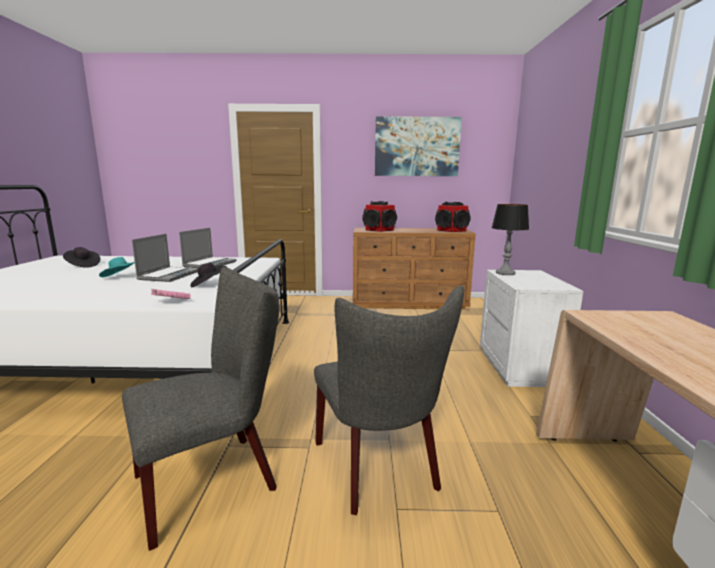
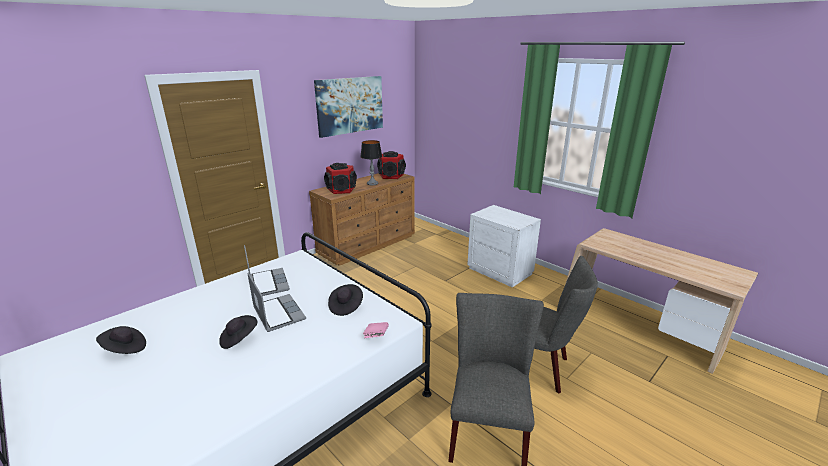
camera: 45 degrees left, 10 degrees up
turquoise hat [99,257,135,277] -> black hat [219,315,258,349]
table lamp [492,204,529,275] -> table lamp moved to [360,140,382,185]

